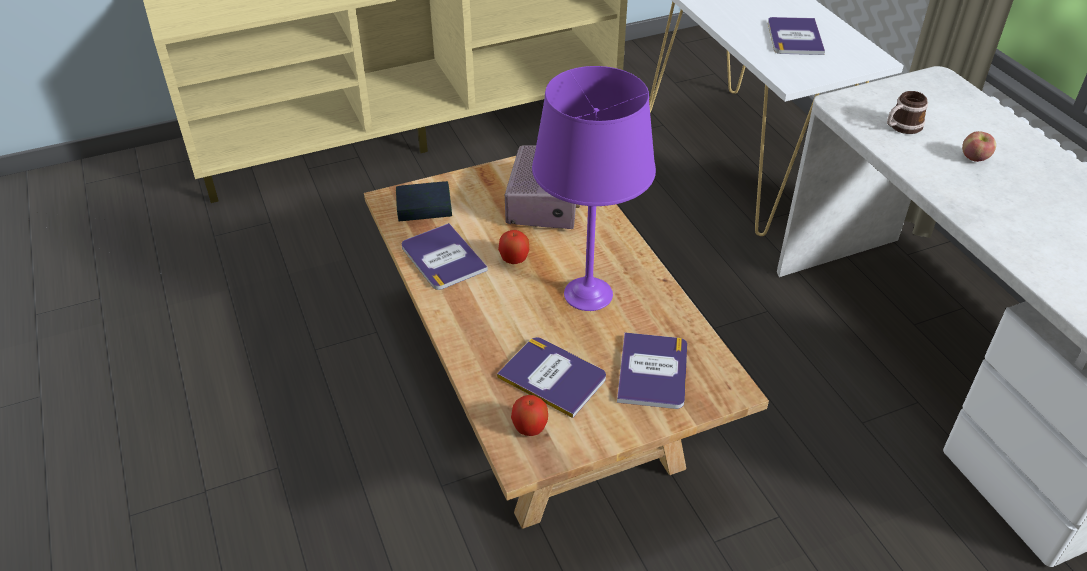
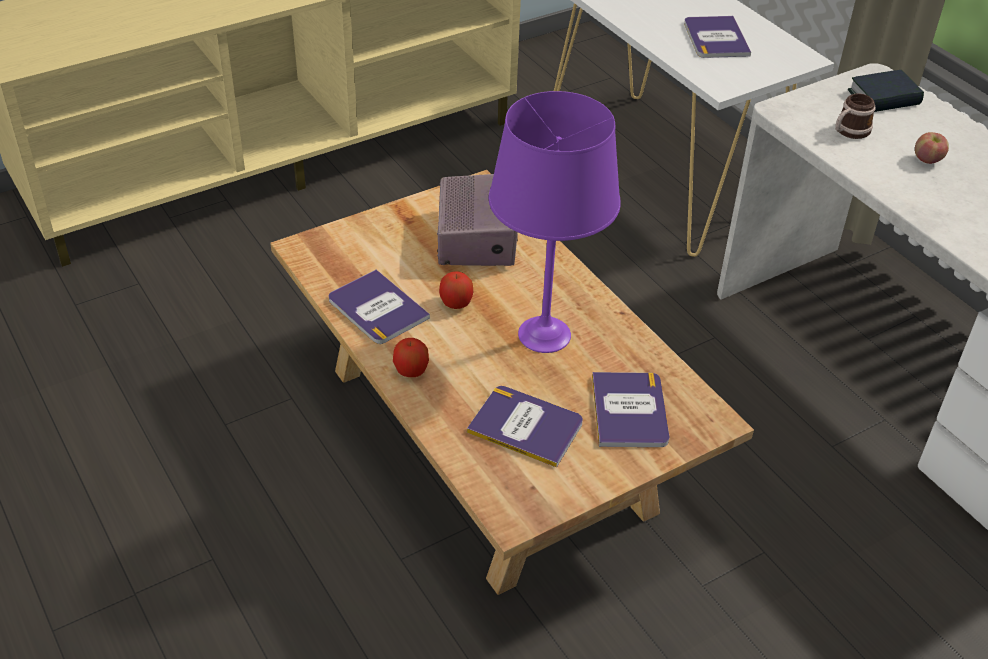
camera: 10 degrees left, 0 degrees up
book [396,181,452,221] -> book moved to [848,70,924,112]
apple [511,395,548,436] -> apple moved to [393,338,429,377]

